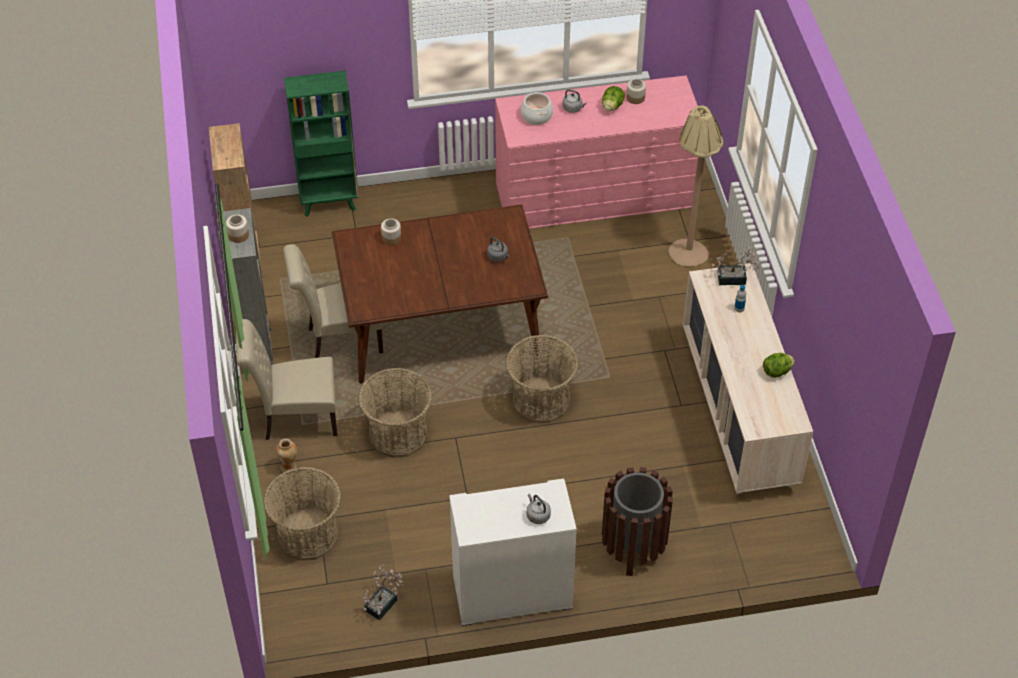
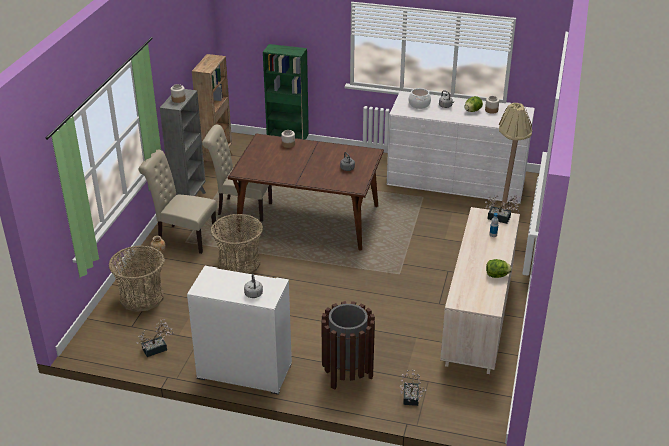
camera: 25 degrees right, 15 degrees down
pink dresser [495,75,698,229] -> white dresser [387,92,535,204]
basket [506,335,579,423] -> none
none -> potted plant [400,369,426,406]

